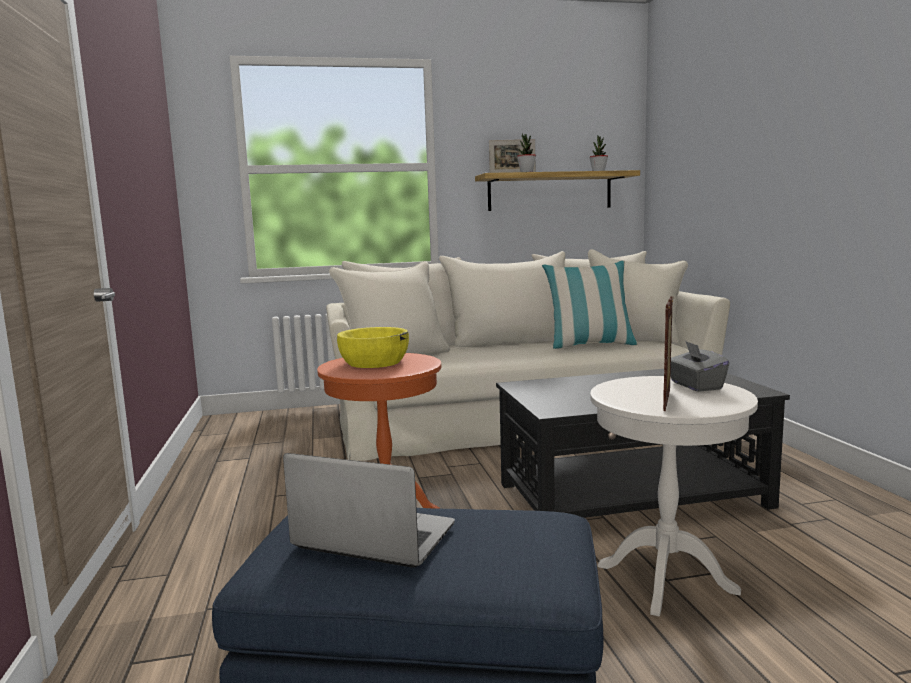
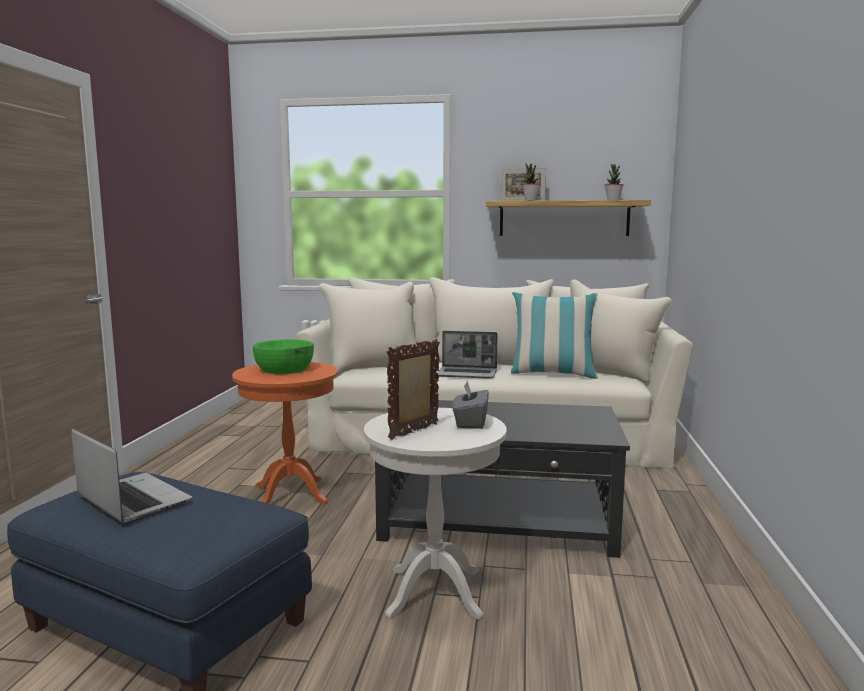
camera: 20 degrees right, 0 degrees up
yellow bowl [337,327,409,368] -> green bowl [253,339,314,374]
none -> laptop [437,331,498,379]

